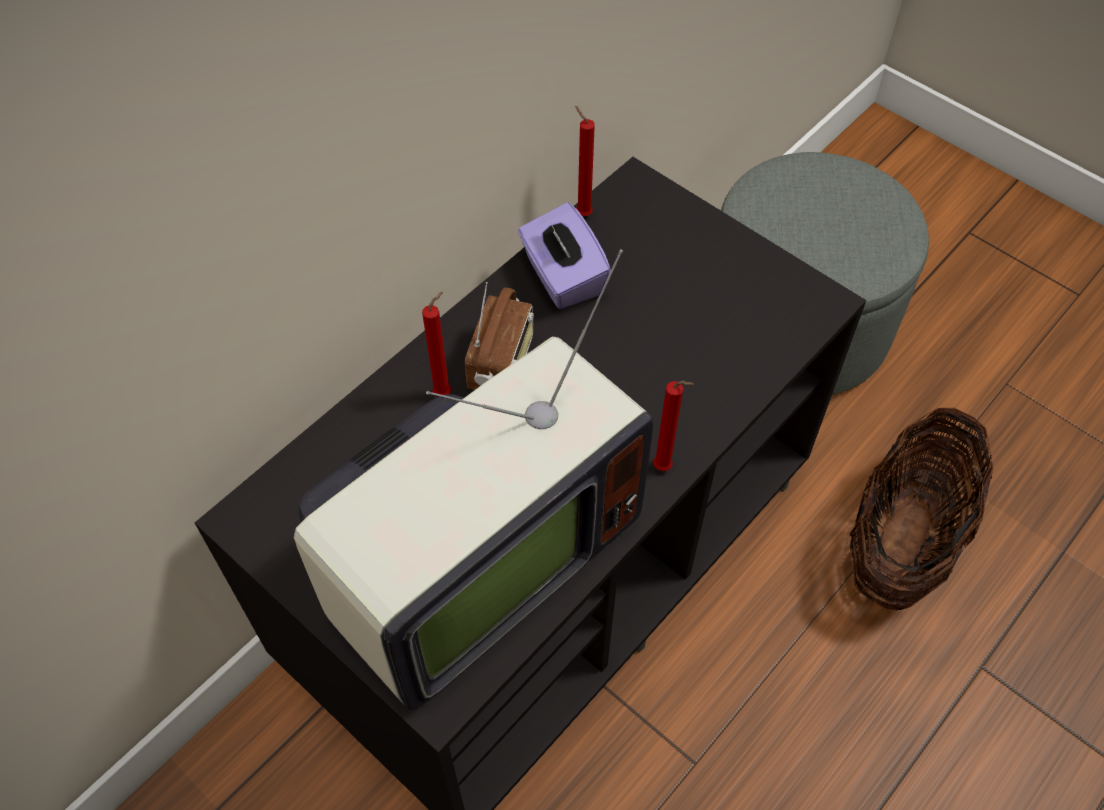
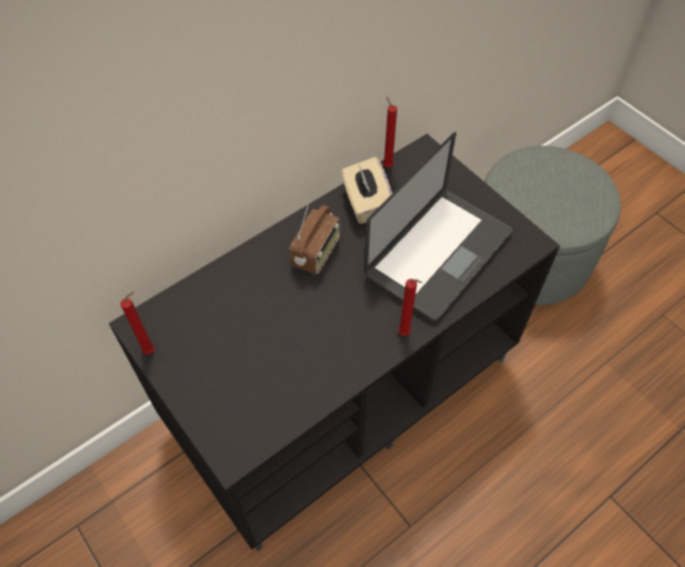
camera: 10 degrees right, 0 degrees up
television [294,249,653,710] -> none
red candle [422,292,451,397] -> red candle moved to [120,291,154,355]
purple tissue box [518,203,611,309] -> beige tissue box [341,157,392,224]
basket [849,407,993,611] -> none
none -> laptop [364,132,513,322]

